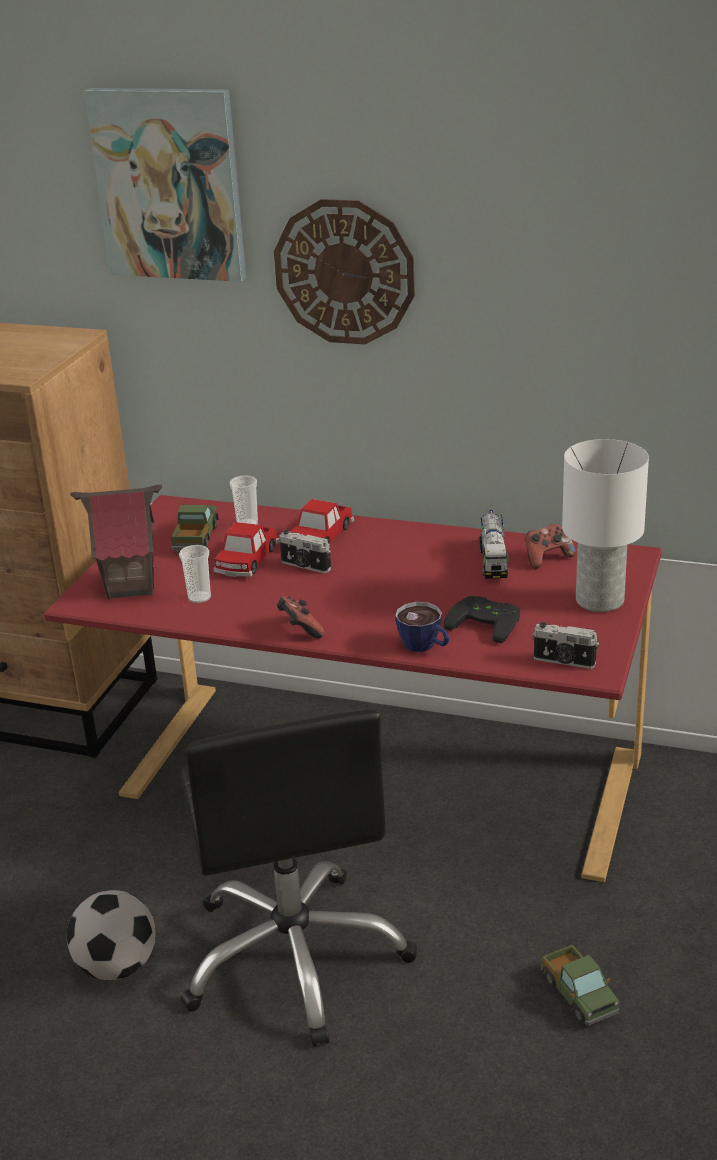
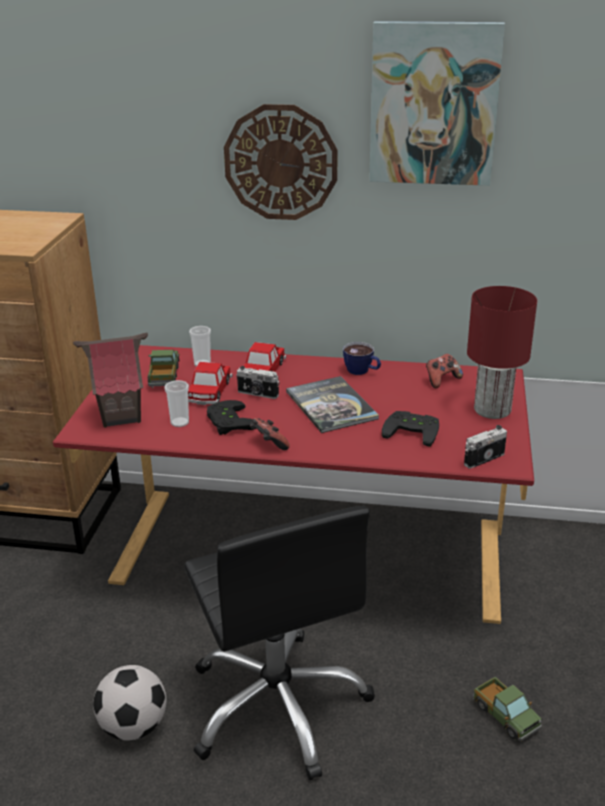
camera: 10 degrees left, 0 degrees up
picture [84,88,246,282] -> picture moved to [369,21,505,186]
cup [395,602,449,652] -> cup moved to [343,342,381,375]
toy truck [480,510,508,579] -> none
camera [532,622,599,669] -> camera turned 135 degrees clockwise [464,425,507,469]
white table lamp [562,439,649,612] -> red table lamp [467,286,537,419]
none -> black game controller [207,400,253,435]
none -> book [286,376,379,433]

